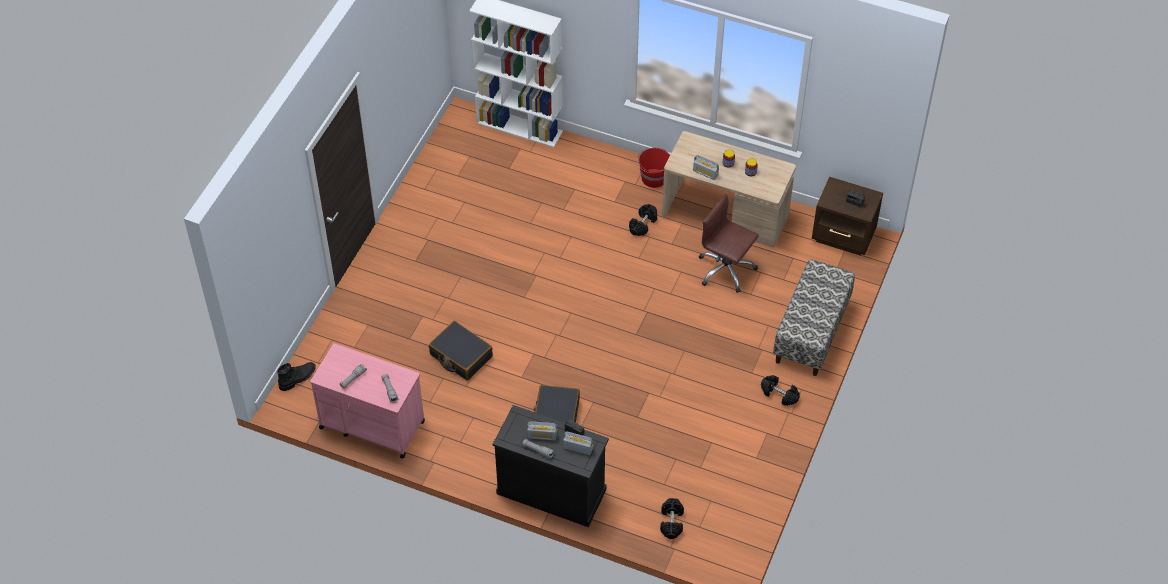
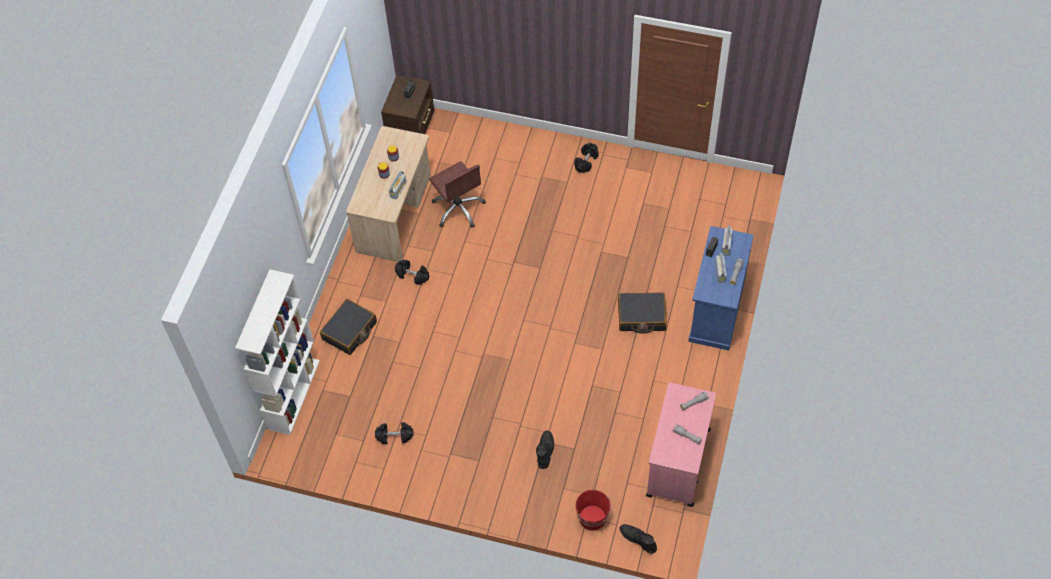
camera: 95 degrees left, 5 degrees up
black suitcase [429,321,493,381] -> black suitcase moved to [320,299,377,355]
black cabinet [492,405,609,527] -> blue cabinet [688,226,754,351]
red bucket [637,148,670,188] -> red bucket moved to [575,490,612,530]
black dumbbell [660,498,684,539] -> black dumbbell moved to [375,422,413,444]
brown office chair [699,194,759,293] -> brown office chair turned 60 degrees counterclockwise [429,161,486,228]
bench [773,259,855,376] -> none
none -> black boot [536,431,554,469]

